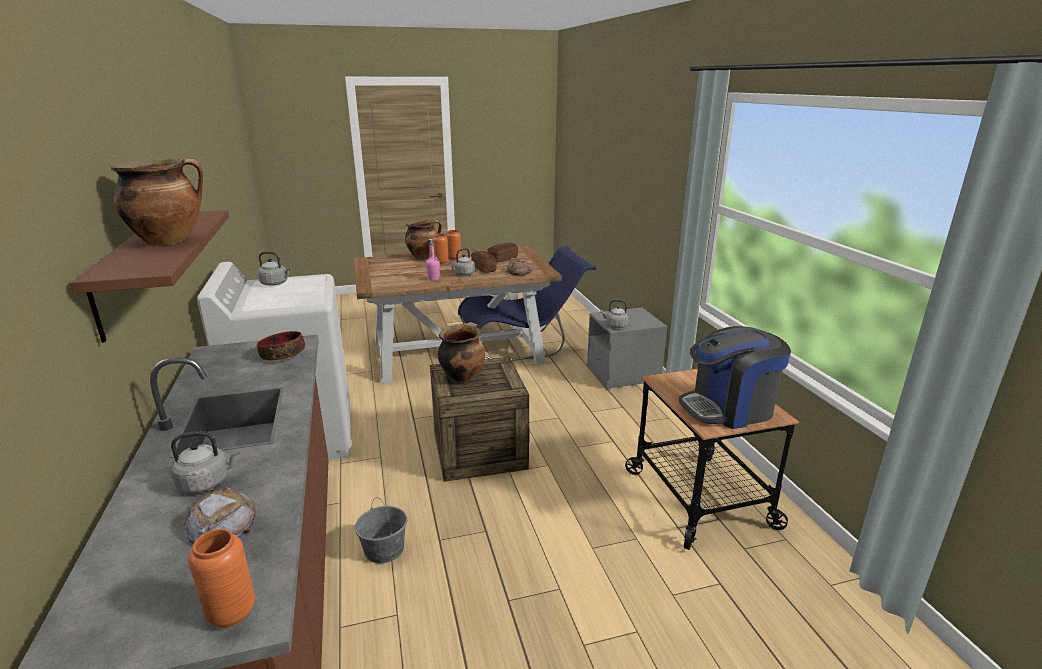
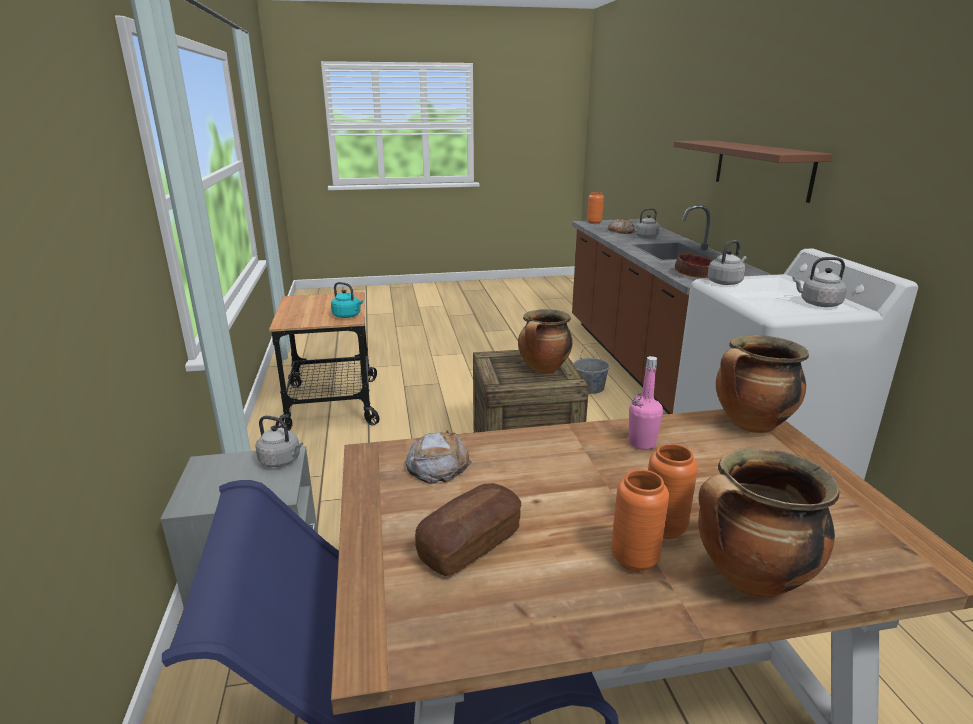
camera: 175 degrees left, 0 degrees up
cooking pot [111,158,203,245] -> cooking pot moved to [716,335,809,433]
grey kettle [449,248,475,276] -> grey kettle moved to [707,240,747,285]
bread [471,251,497,273] -> none
coffee machine [679,326,791,429] -> none
none -> turquoise kettle [331,282,363,318]

